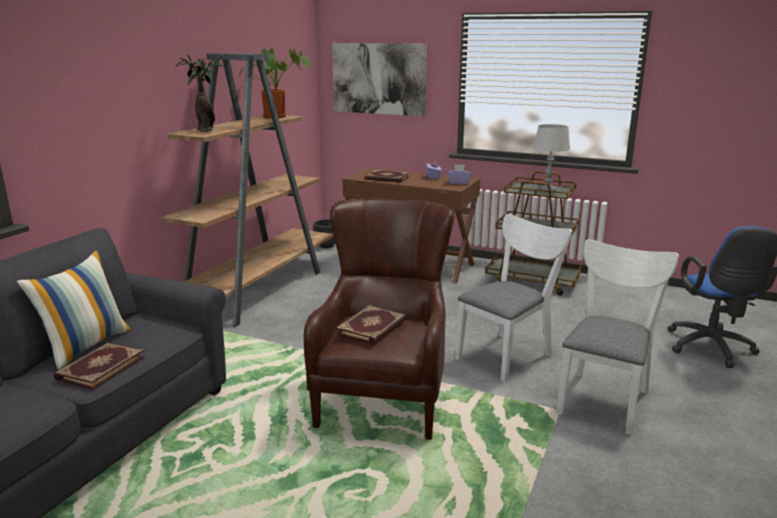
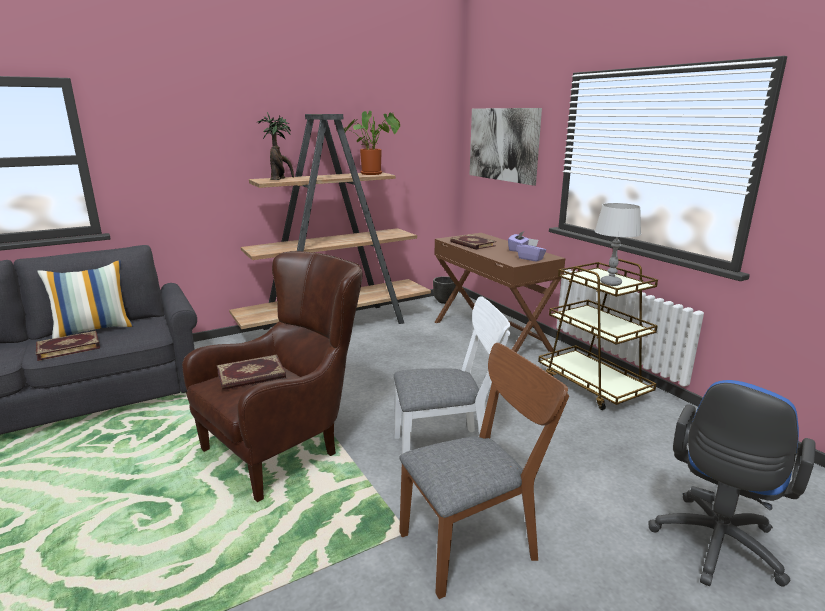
camera: 35 degrees right, 0 degrees up
white chair [556,239,679,435] -> brown chair [399,343,569,599]

